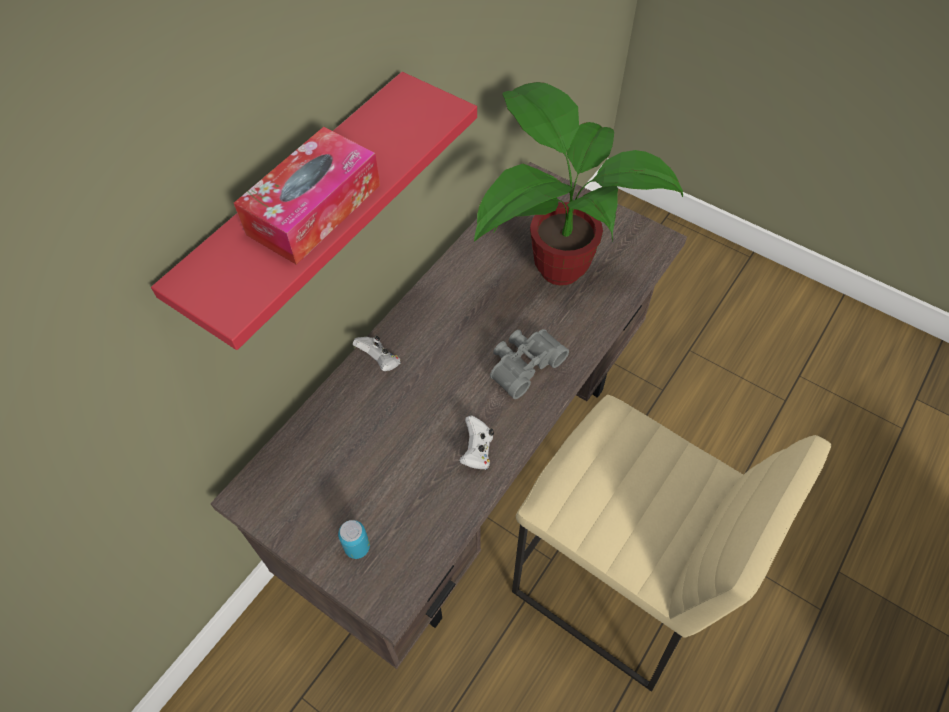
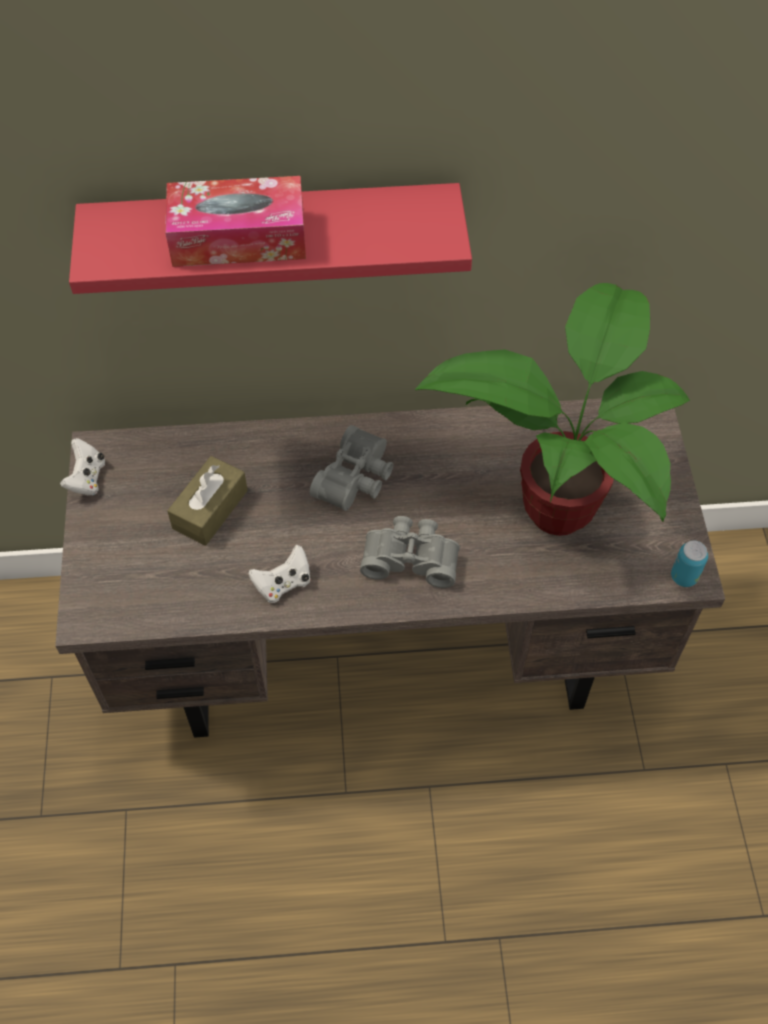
camera: 50 degrees right, 0 degrees up
can [338,520,370,559] -> can moved to [671,540,708,587]
white game controller [353,336,401,371] -> white game controller moved to [60,438,105,496]
beige stool [512,395,831,692] -> none
none -> brown tissue box [167,456,248,546]
none -> grey binoculars [310,425,393,511]

